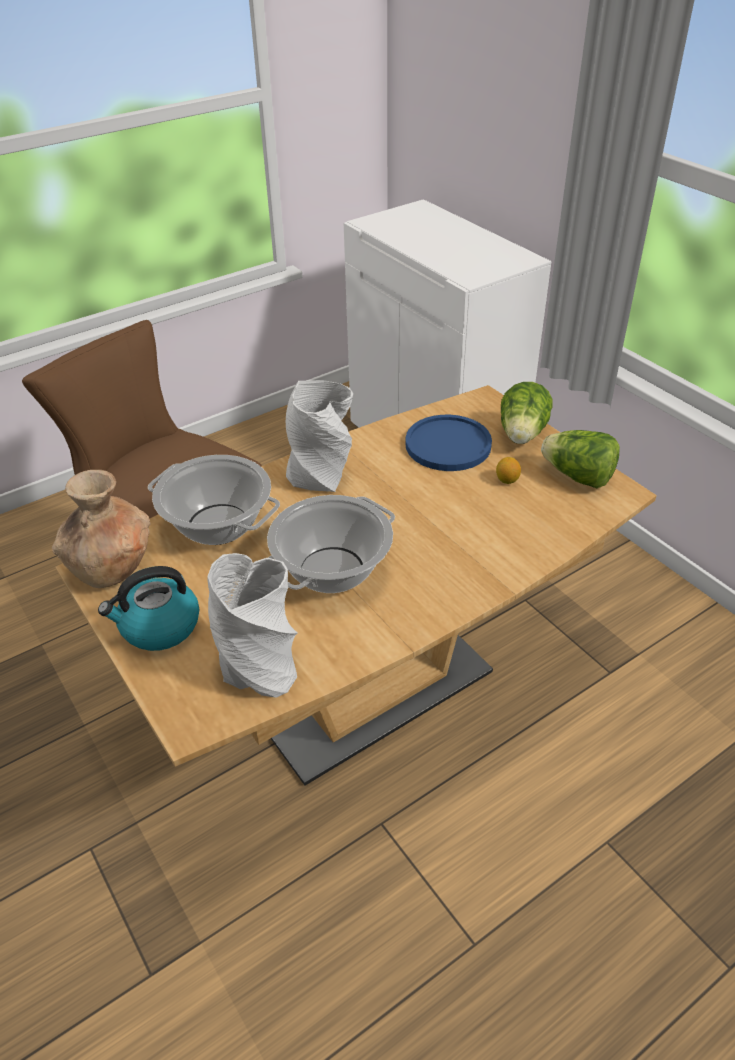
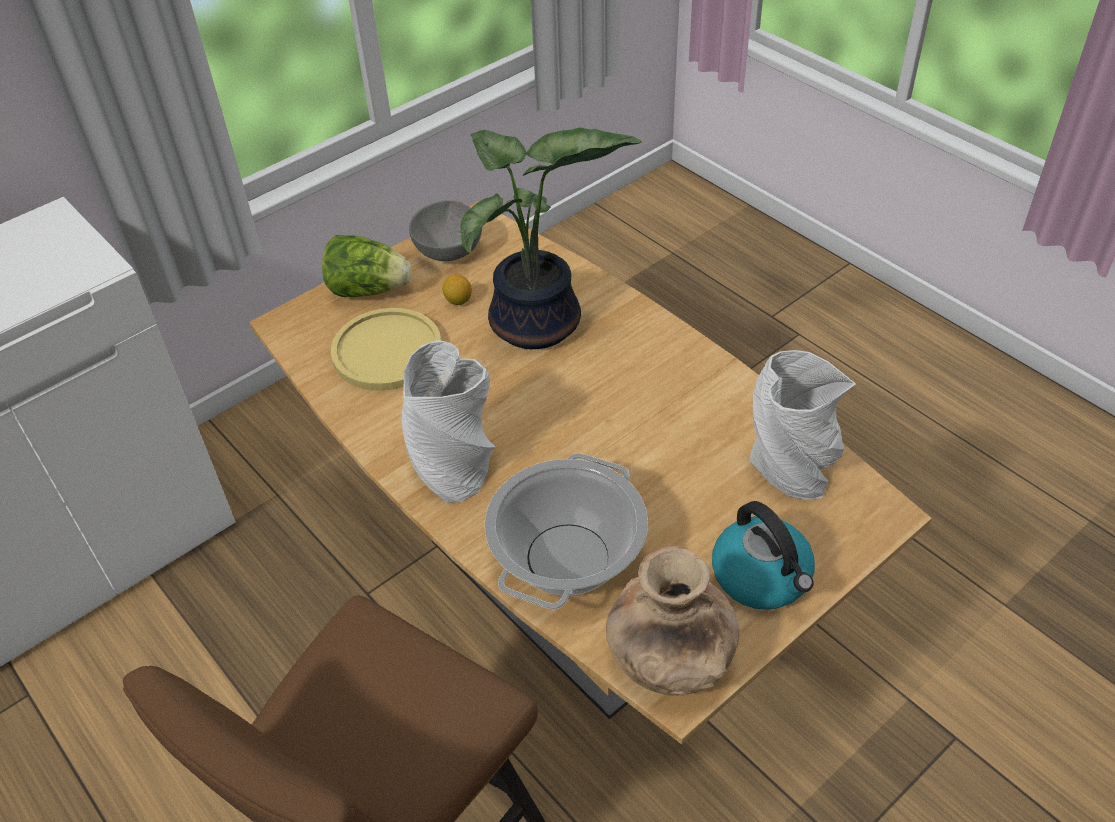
camera: 95 degrees left, 5 degrees up
cooking pot [267,495,395,593] -> none
blue plate [406,415,492,471] -> yellow plate [331,308,441,391]
lettuce [541,430,620,489] -> grey bowl [409,200,482,261]
none -> potted plant [460,128,642,349]

